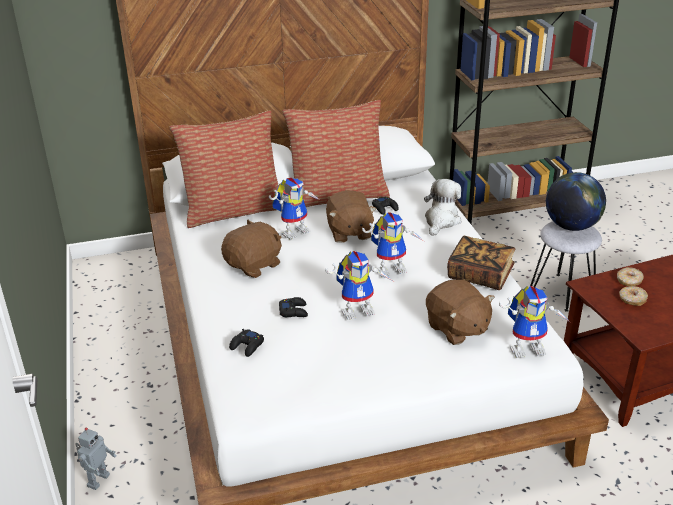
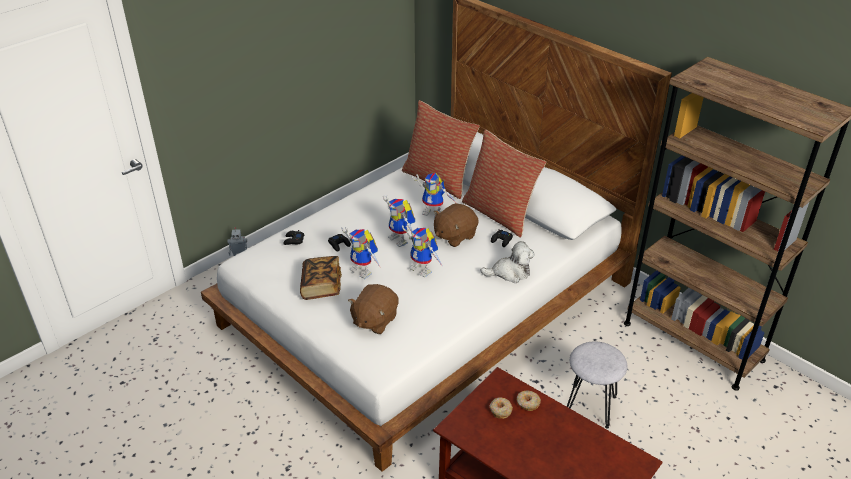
camera: 60 degrees right, 5 degrees up
brown plush toy [221,219,282,278] -> none
book [447,236,515,290] -> book moved to [300,256,342,300]
toy robot [499,286,570,358] -> toy robot moved to [383,195,415,247]
globe [546,172,606,231] -> none

